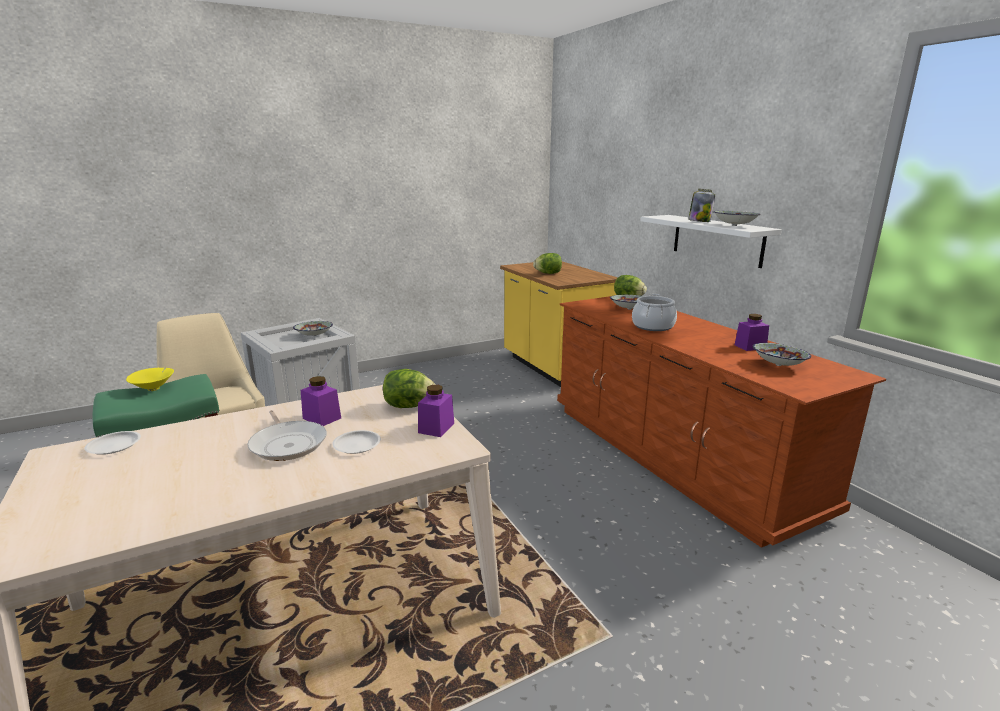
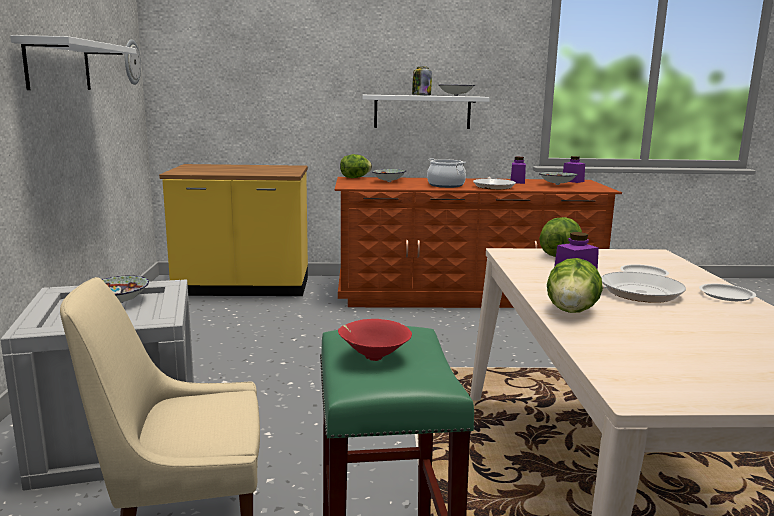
camera: 65 degrees left, 5 degrees down
white plate [85,431,141,455] -> white plate moved to [699,284,756,301]
yellow bowl [126,368,174,391] -> red bowl [338,319,412,361]
purple jar [418,385,454,437] -> purple jar moved to [563,156,585,183]
lettuce [533,253,562,274] -> lettuce moved to [547,258,603,313]
none -> white shelf [10,35,137,90]
none -> wall clock [125,39,141,85]
none -> frying pan [473,177,516,190]

